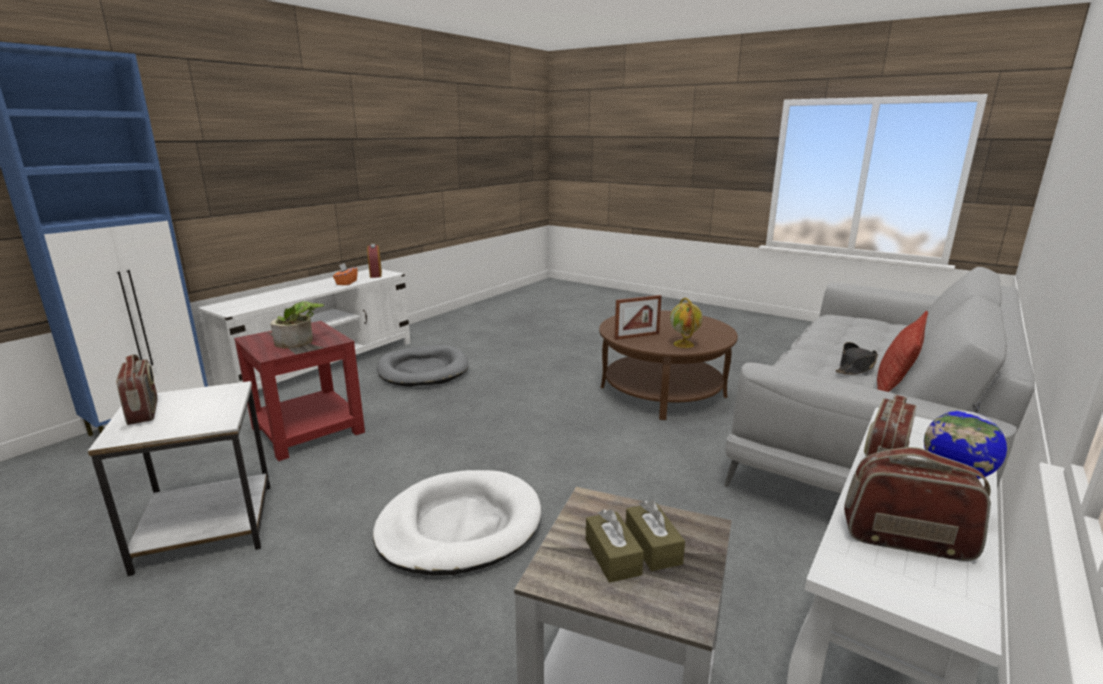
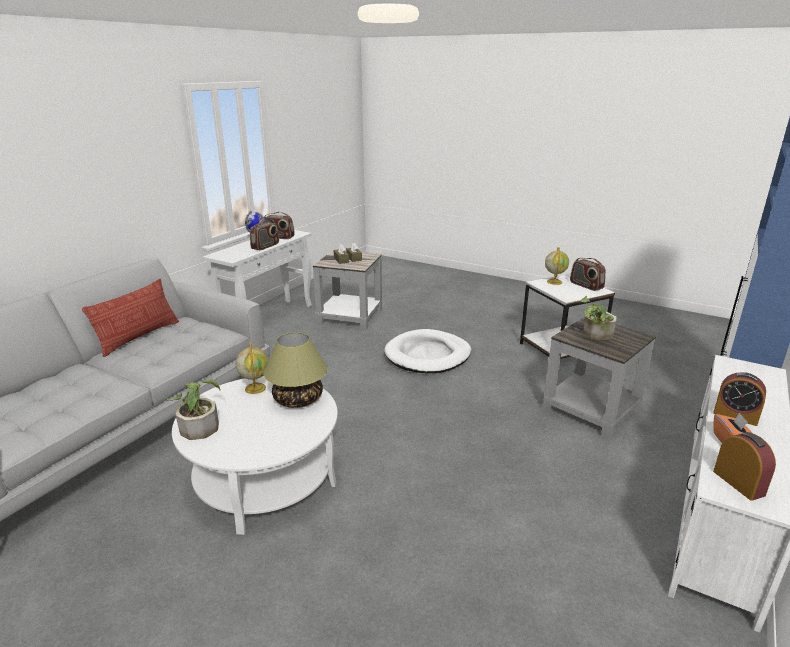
camera: 175 degrees right, 5 degrees up
red side table [234,321,365,461] -> grey side table [542,317,656,439]
grey dog bed [377,345,469,387] -> none
brown coffee table [599,310,738,420] -> white coffee table [172,376,338,535]
picture frame [614,295,662,340] -> table lamp [264,332,328,408]
black hat [835,342,878,375] -> none
none -> potted plant [166,379,221,440]
none -> globe [545,247,569,285]
none -> alarm clock [713,372,766,426]

